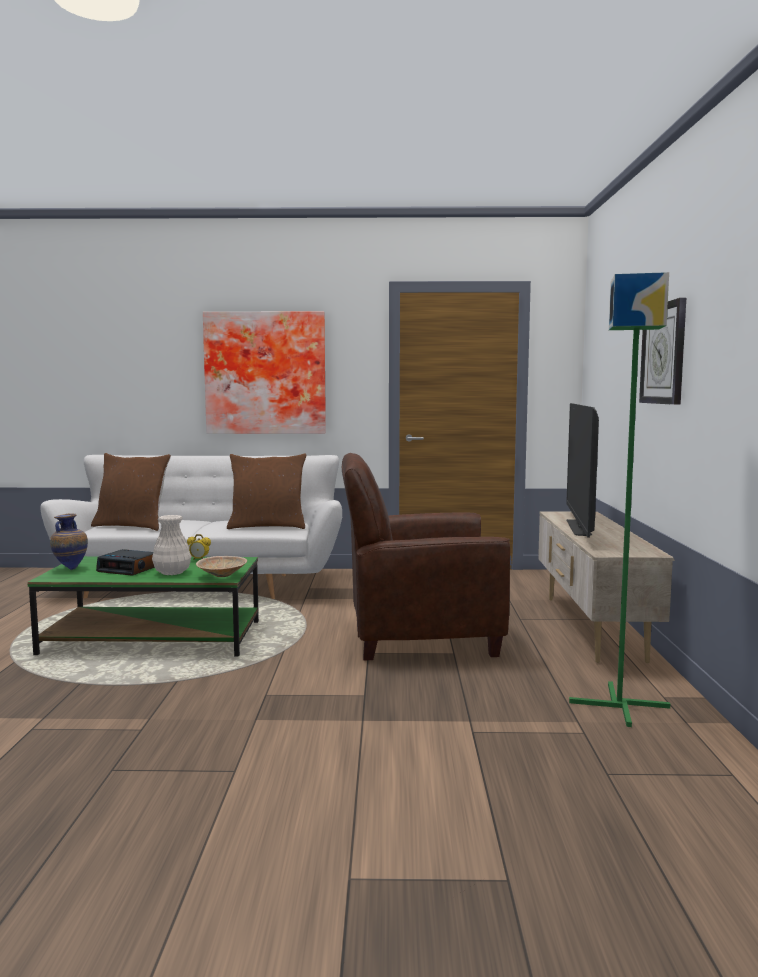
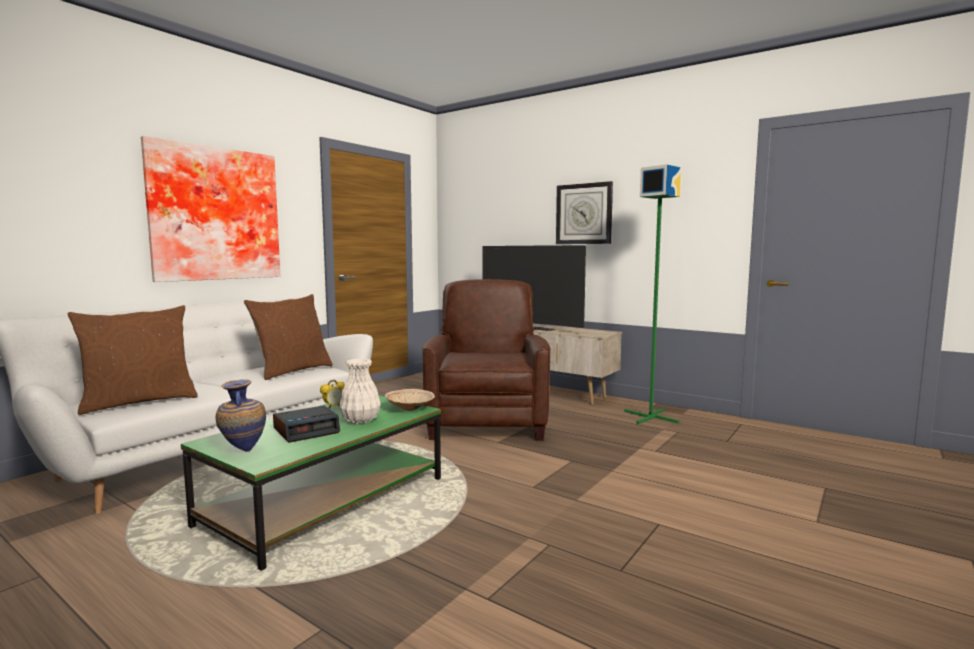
camera: 55 degrees left, 0 degrees up
brown armchair [342,453,510,660] -> brown armchair turned 150 degrees clockwise [422,279,550,441]

